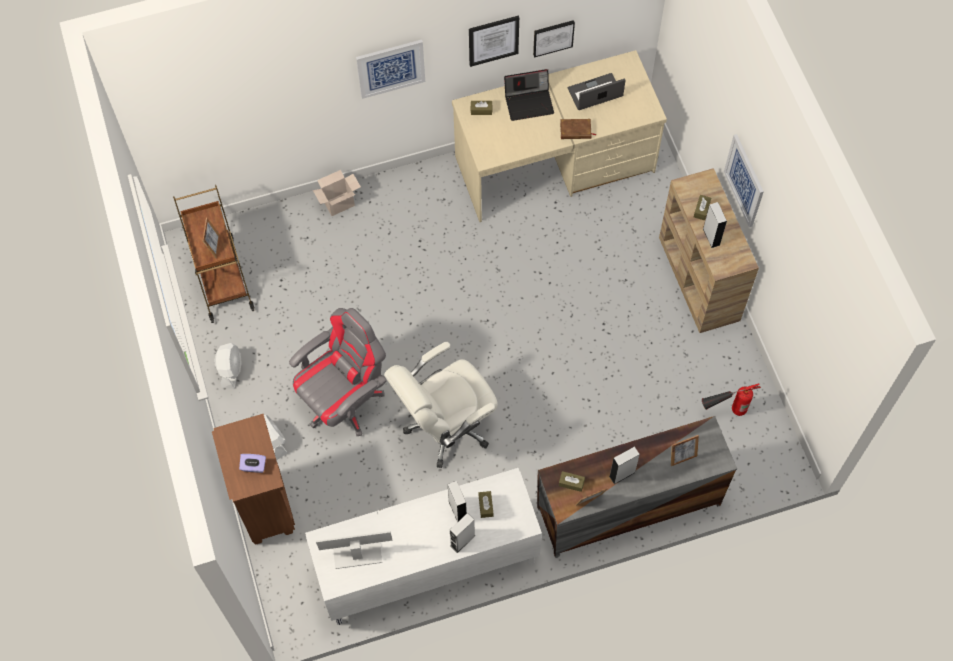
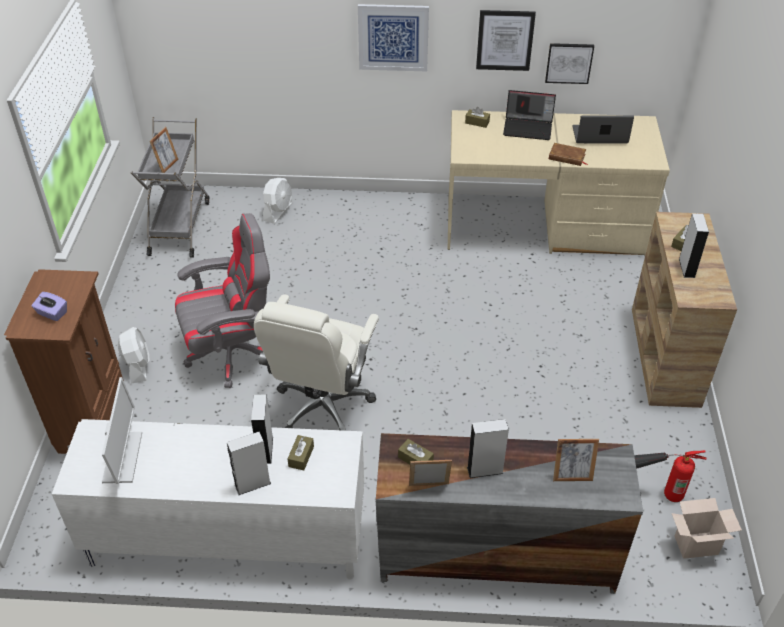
camera: 20 degrees right, 20 degrees down
brown cart [173,185,254,323] -> grey cart [131,117,210,258]
white fan [214,343,242,389] -> white fan moved to [263,178,293,224]
cardboard box [313,170,361,216] -> cardboard box moved to [671,498,742,559]
monitor [316,531,392,569] -> monitor turned 75 degrees clockwise [102,377,142,484]
white office chair [384,342,498,468] -> white office chair turned 60 degrees counterclockwise [254,294,379,431]
picture [724,134,764,227] -> none

